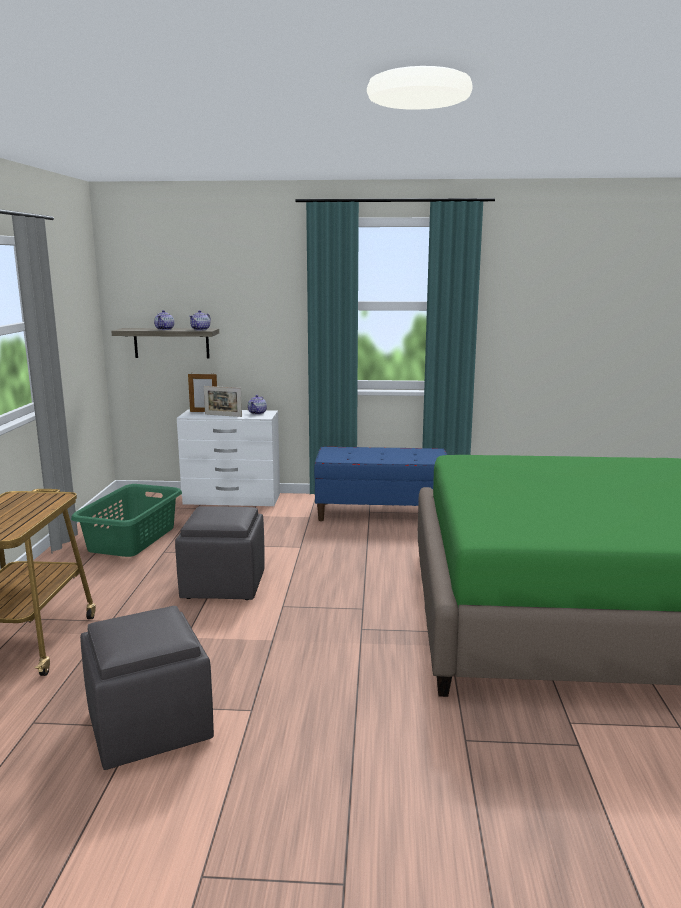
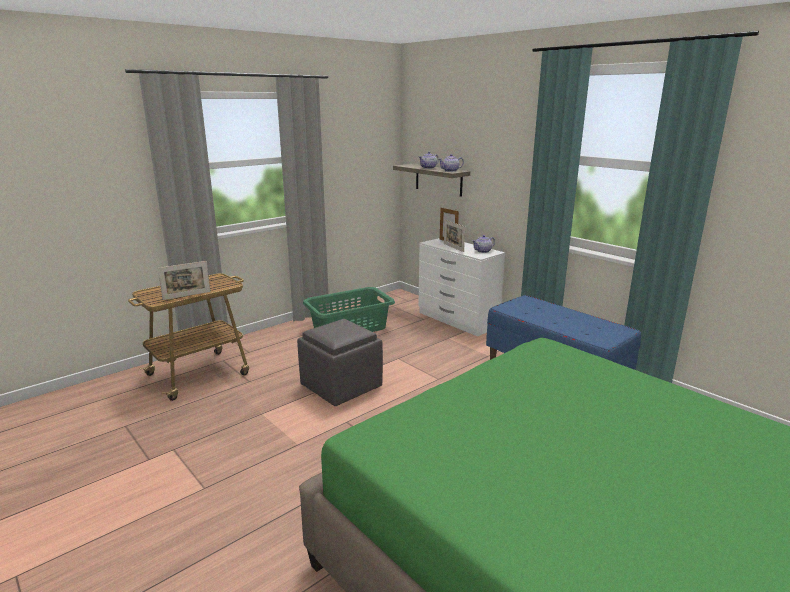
camera: 45 degrees right, 5 degrees up
grey ottoman [80,606,214,770] -> none
none -> picture frame [158,261,210,300]

